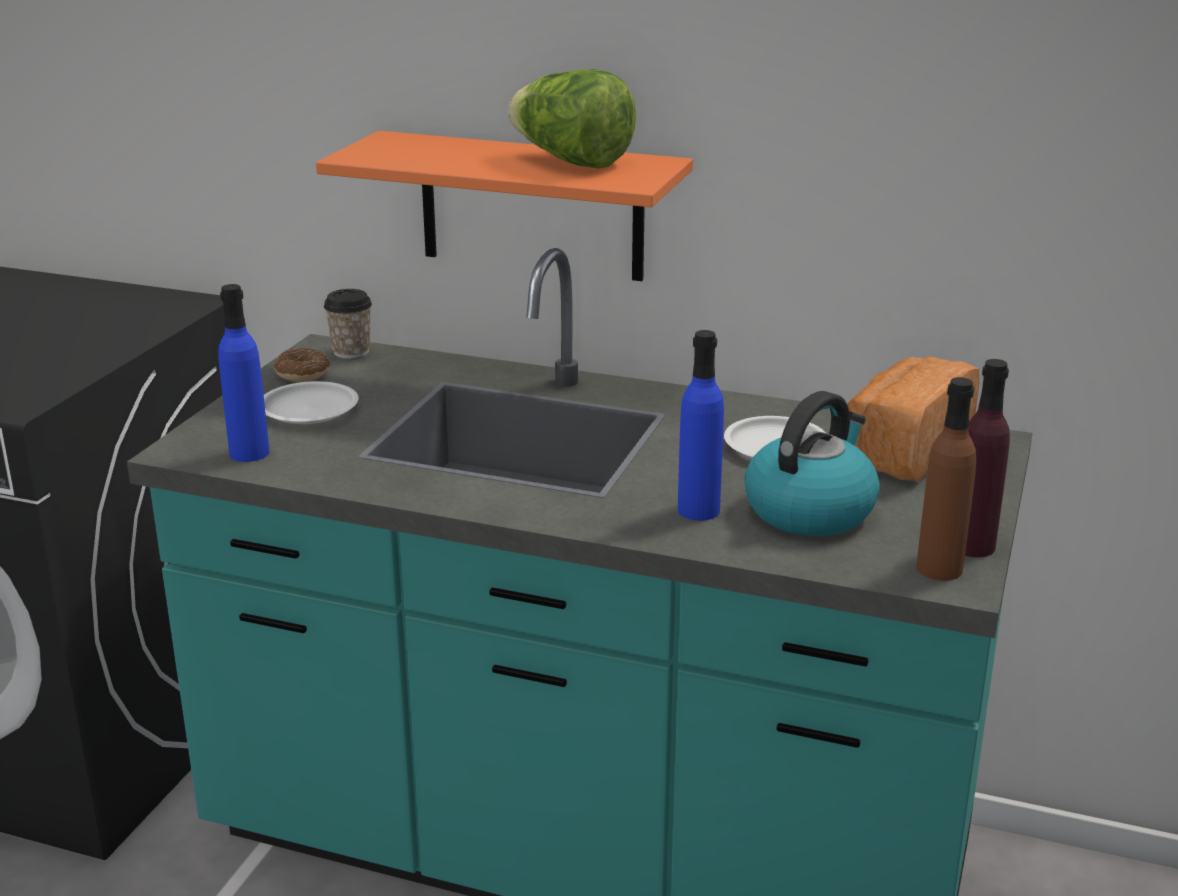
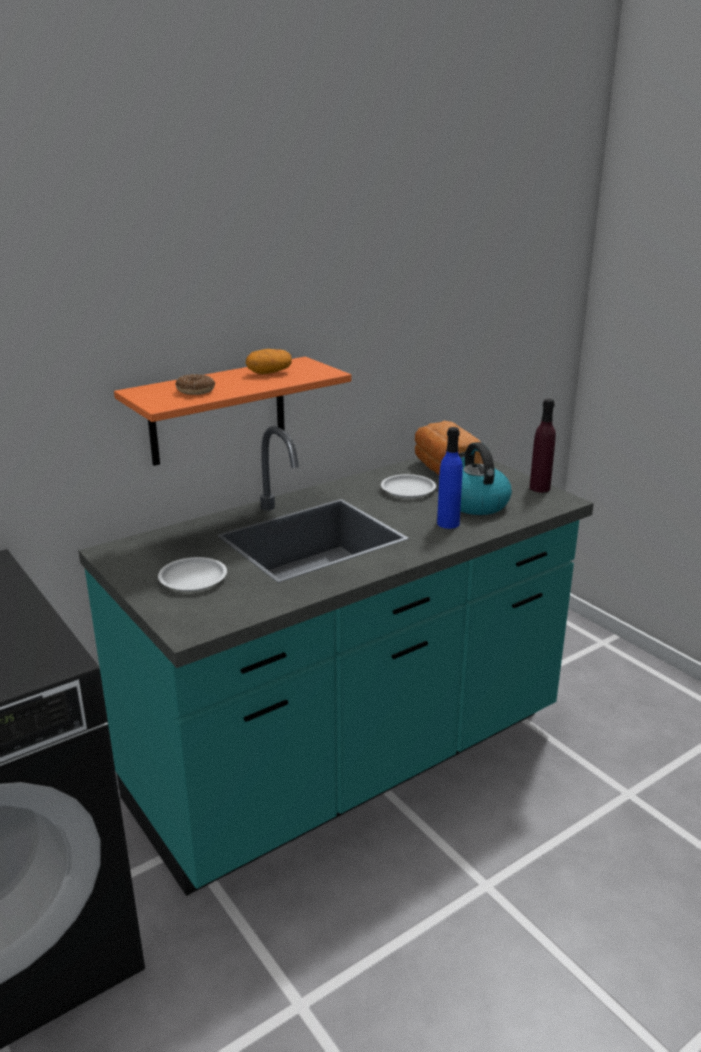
camera: 55 degrees left, 0 degrees up
blue bottle [218,284,269,462] -> none
donut [274,348,330,382] -> donut moved to [175,374,215,395]
cup [324,289,372,359] -> none
lettuce [508,69,636,169] -> potato [246,349,292,374]
brown bottle [916,377,976,581] -> none

